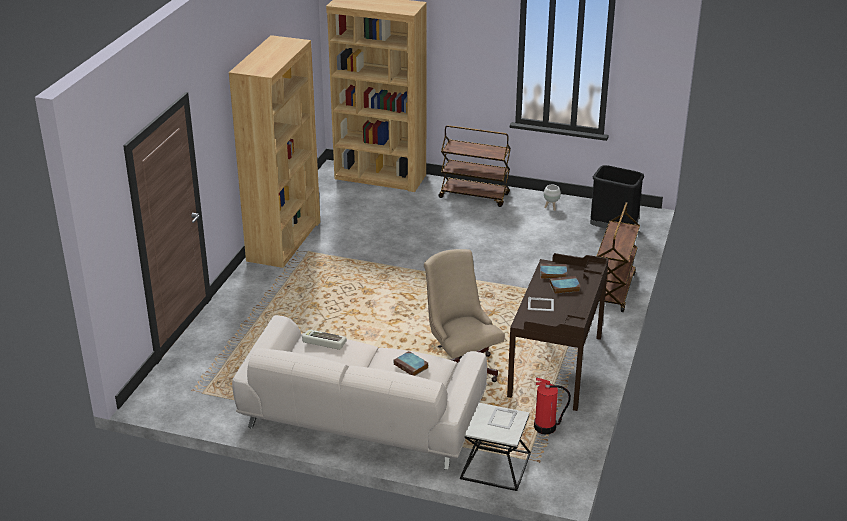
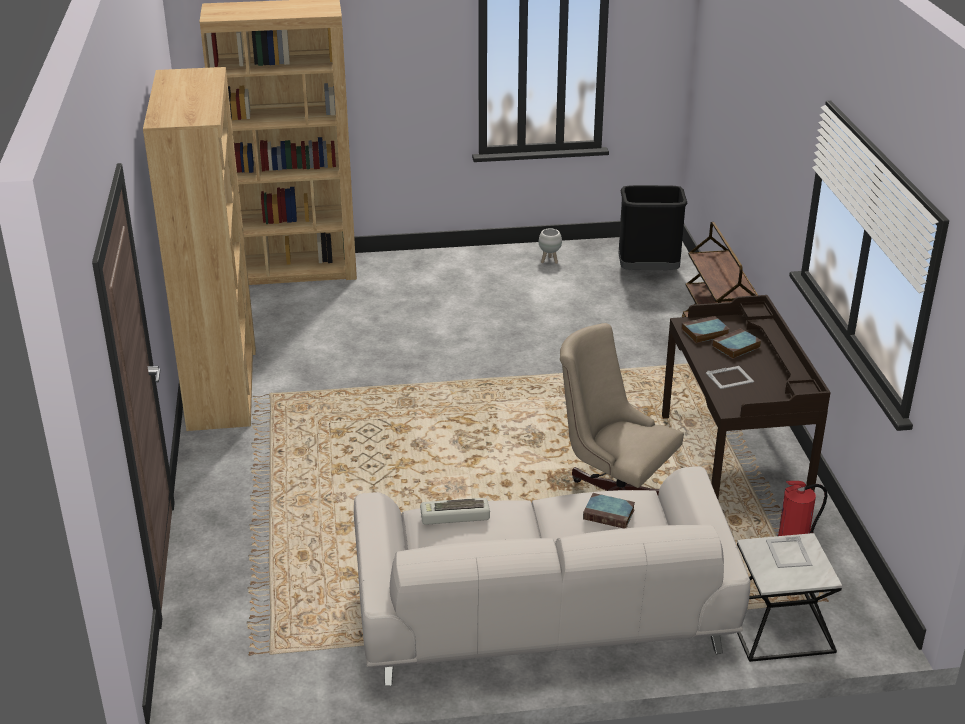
camera: 25 degrees left, 0 degrees up
brown cart [438,125,511,207] -> none

